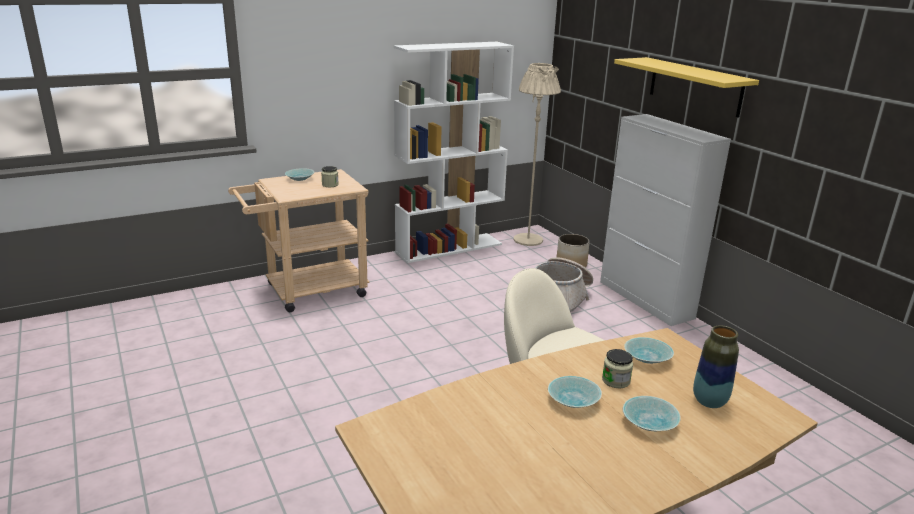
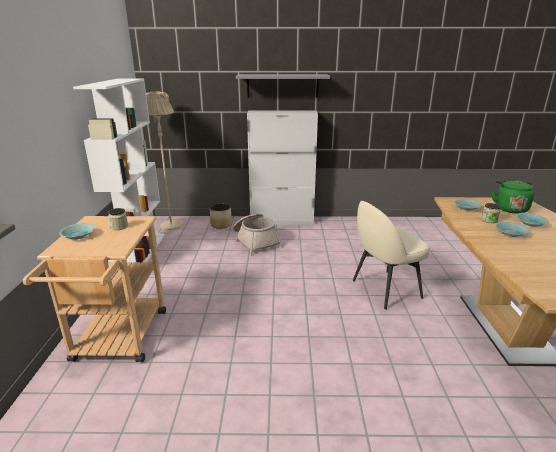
camera: 60 degrees left, 0 degrees up
yellow shelf [614,57,759,118] -> grey shelf [236,74,330,98]
vase [693,325,739,408] -> green kettle [492,180,534,214]

